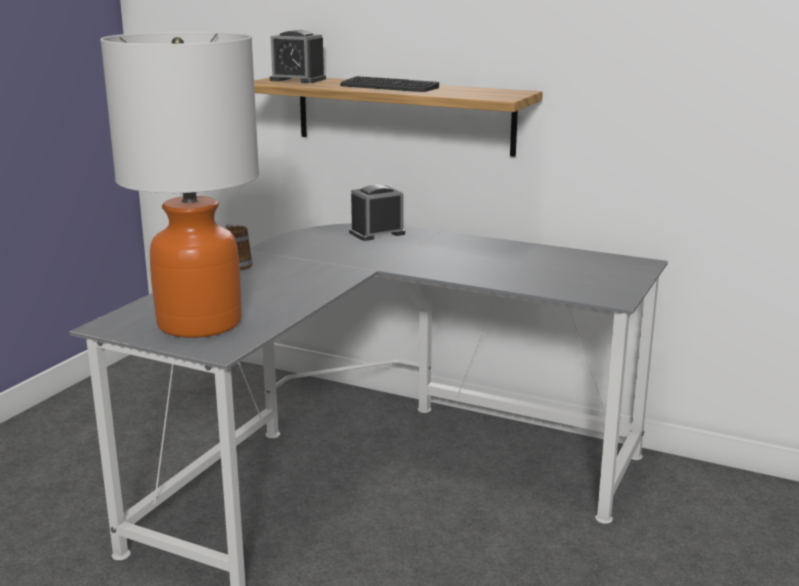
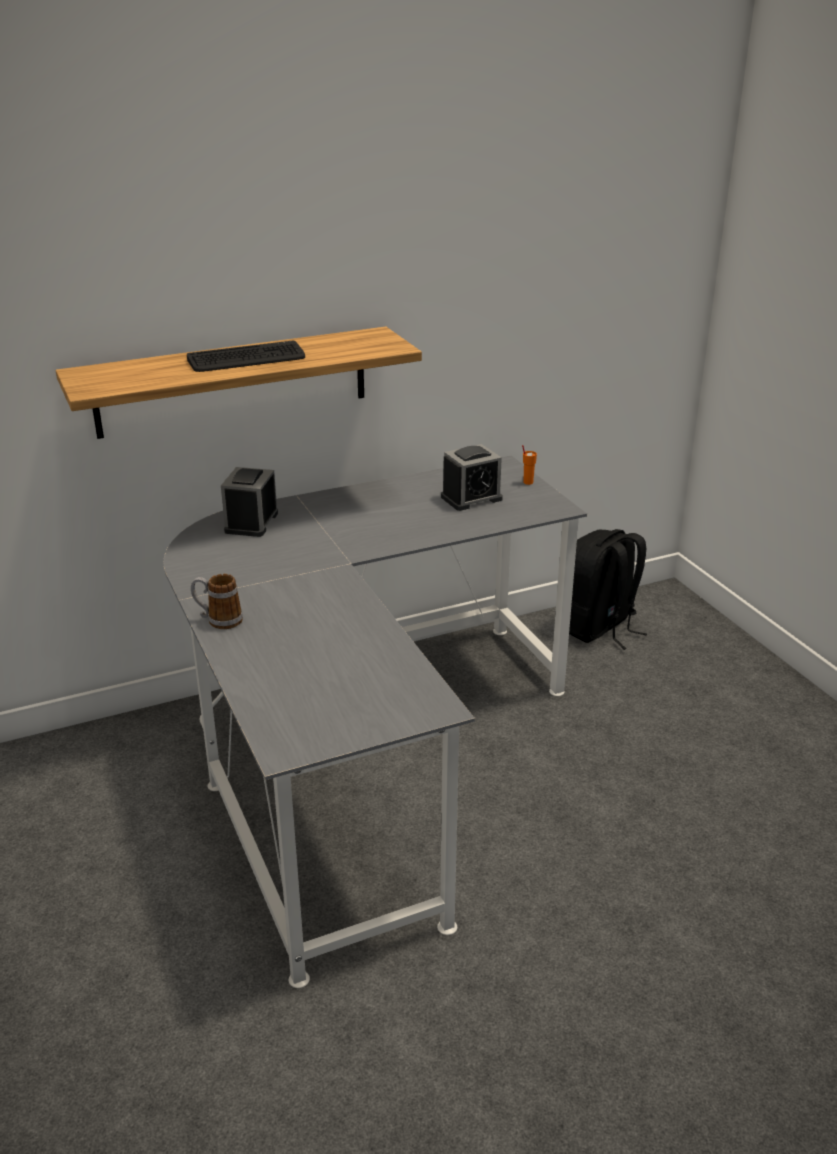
camera: 50 degrees left, 10 degrees up
table lamp [100,31,259,338] -> none
alarm clock [270,30,326,83] -> alarm clock moved to [441,444,503,511]
none -> orange cup [522,445,537,485]
none -> black backpack [569,529,647,650]

